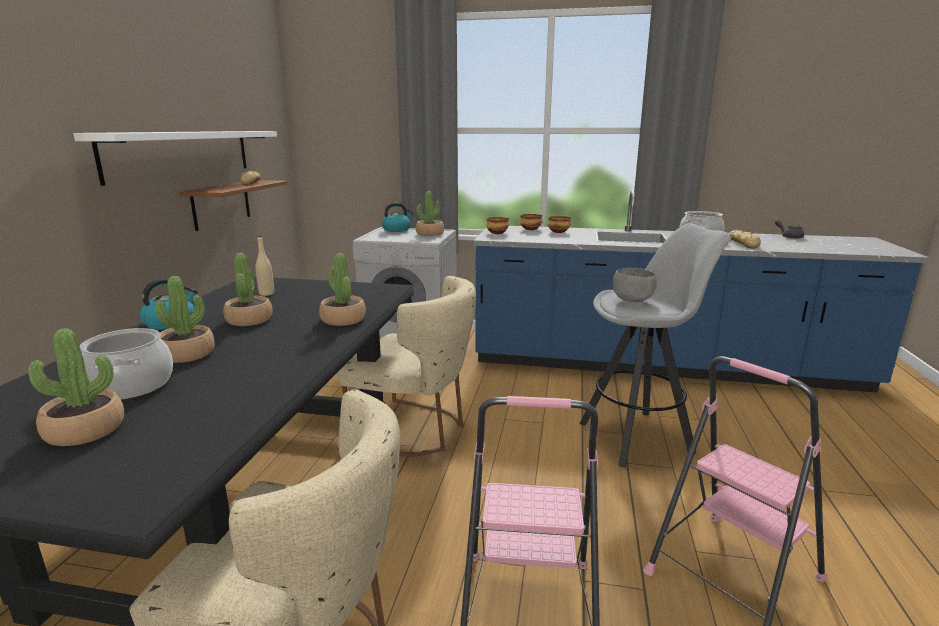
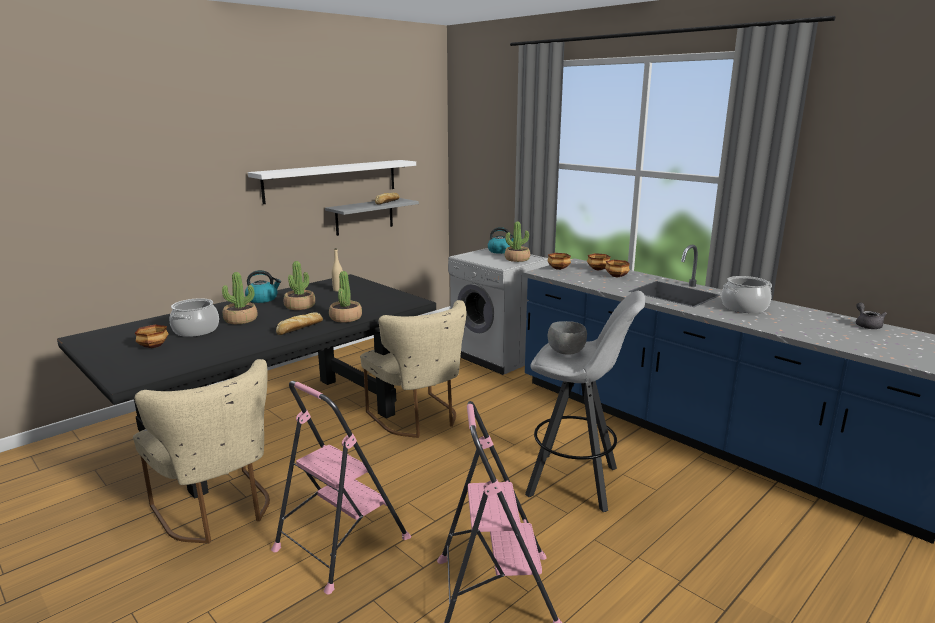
camera: 35 degrees right, 0 degrees up
potted plant [28,328,124,446] -> bowl [135,325,169,348]
brown shelf [179,180,287,231] -> grey shelf [325,198,419,236]
bread [729,230,761,249] -> bread moved to [276,312,323,335]

